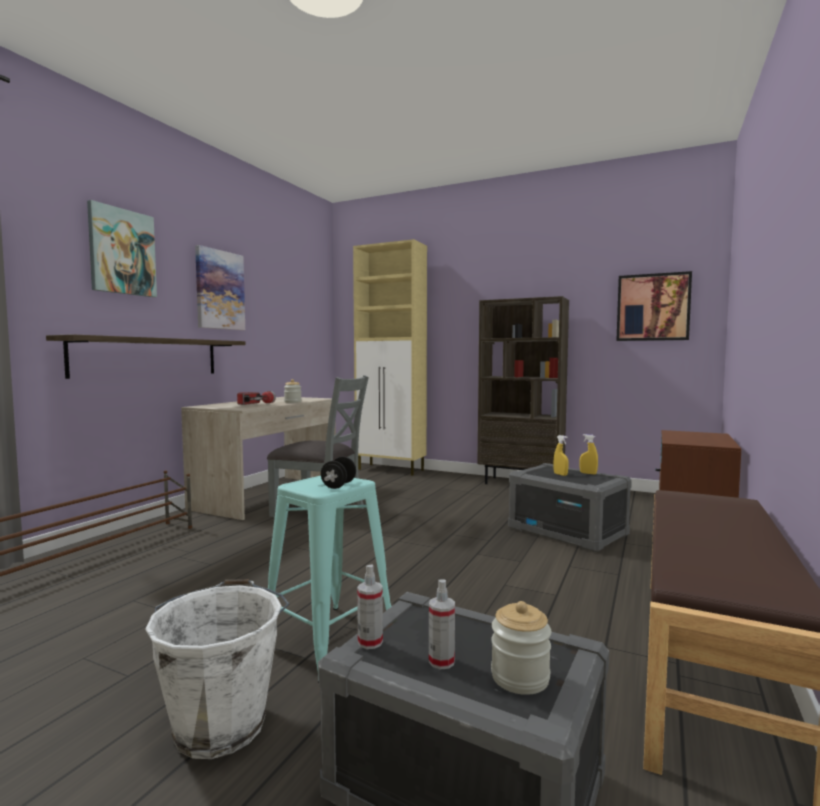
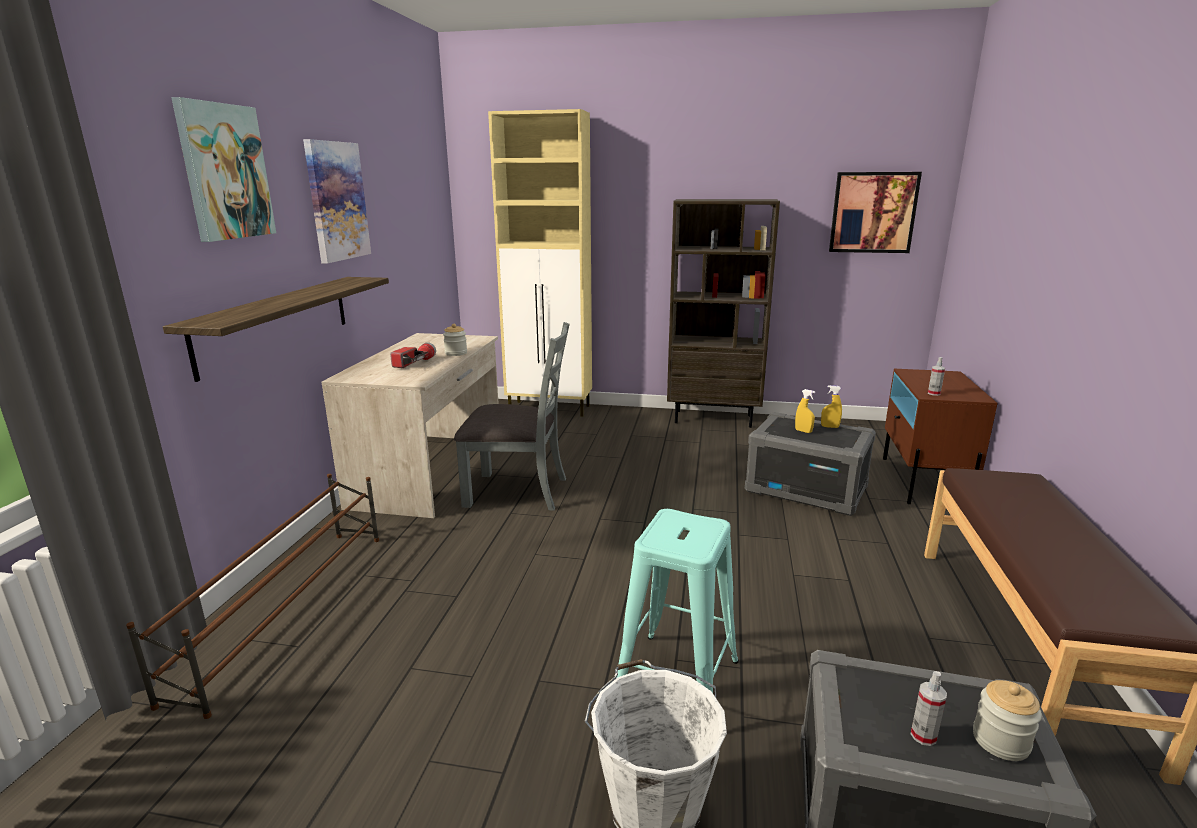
camera: 15 degrees left, 15 degrees up
black dumbbell [321,457,356,489] -> none
spray bottle [357,564,383,649] -> spray bottle moved to [928,357,945,396]

